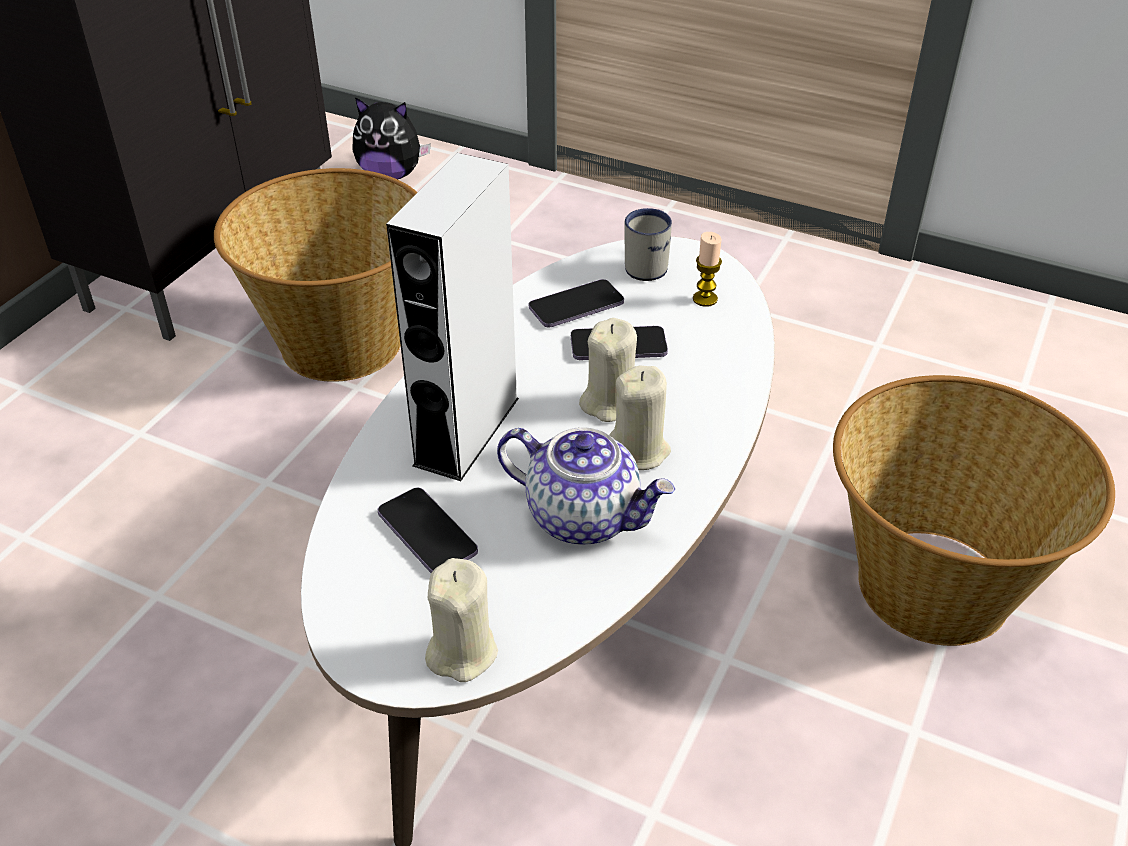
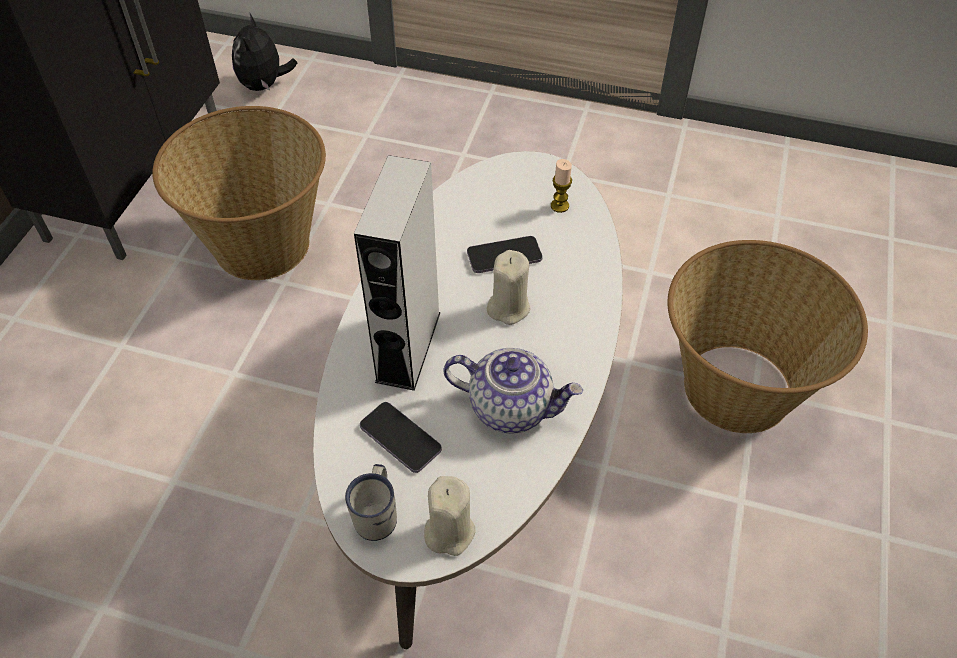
camera: 10 degrees left, 10 degrees up
plush toy [352,97,431,179] -> plush toy turned 90 degrees clockwise [232,14,297,91]
phone [529,279,624,327] -> none
beige candle [609,366,671,470] -> none
white mug [624,208,672,281] -> white mug moved to [345,464,397,541]

